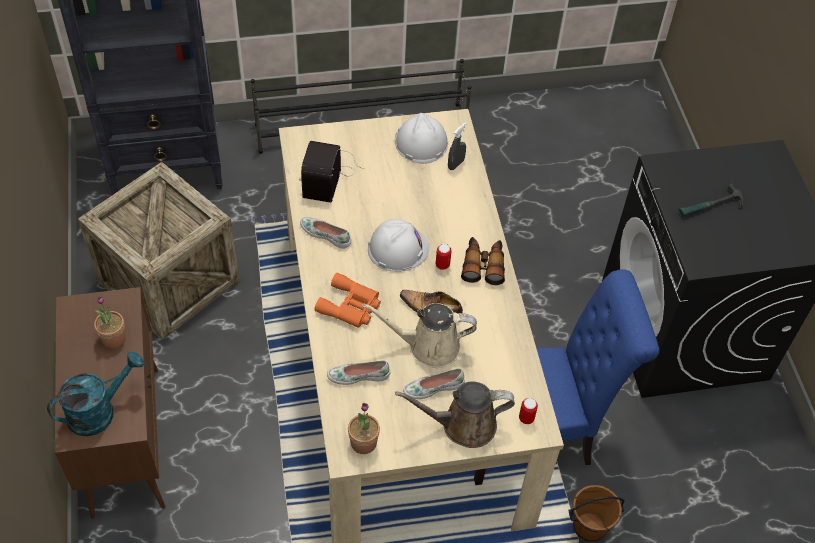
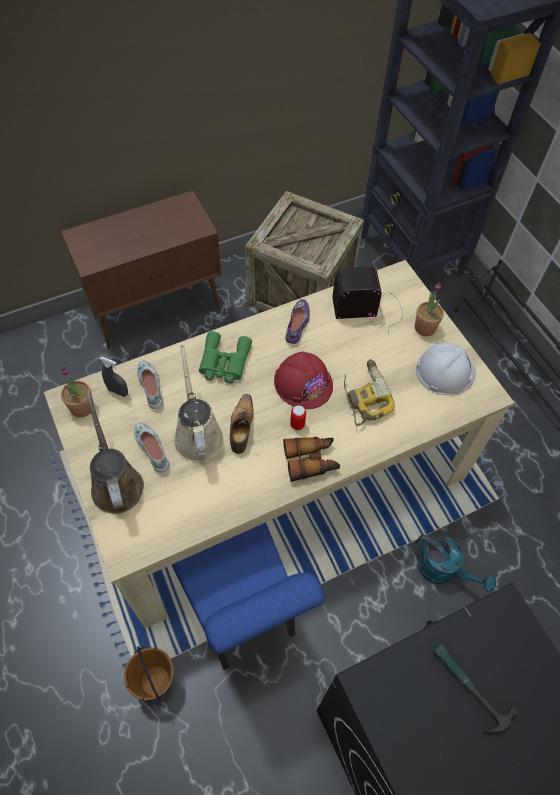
camera: 75 degrees right, 5 degrees up
turquoise watering can [47,351,144,437] -> turquoise watering can moved to [416,535,496,593]
potted plant [94,296,126,348] -> potted plant moved to [415,282,444,336]
white shoe [300,217,351,249] -> purple shoe [285,299,310,344]
orange binoculars [314,273,381,328] -> green binoculars [199,331,252,384]
white hard hat [368,219,429,272] -> red hard hat [274,352,333,409]
grey spray bottle [448,122,466,170] -> grey spray bottle moved to [100,357,128,397]
can [519,398,538,424] -> none
none -> power drill [344,359,395,426]

